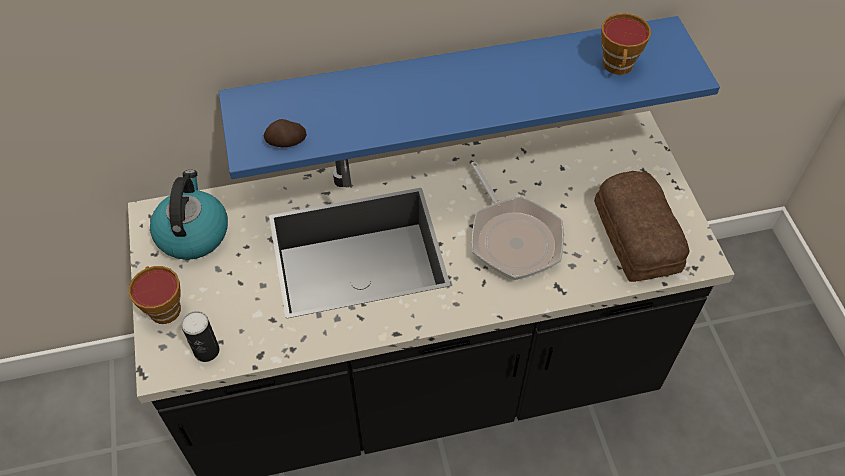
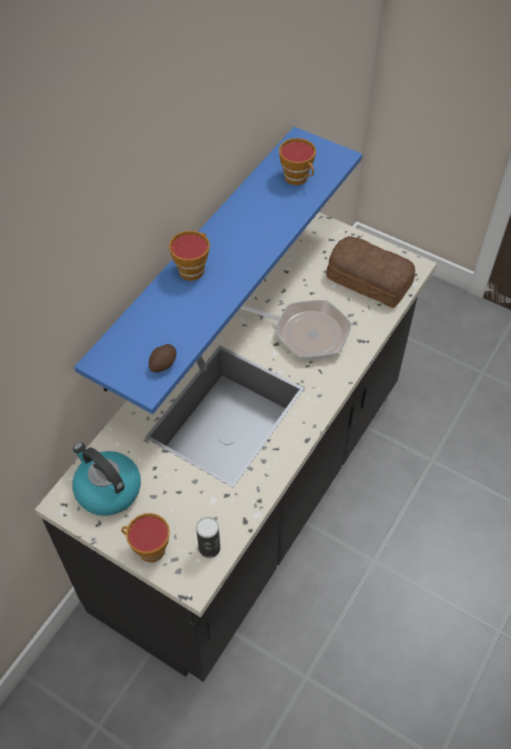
camera: 45 degrees left, 0 degrees up
none -> cup [169,231,210,281]

